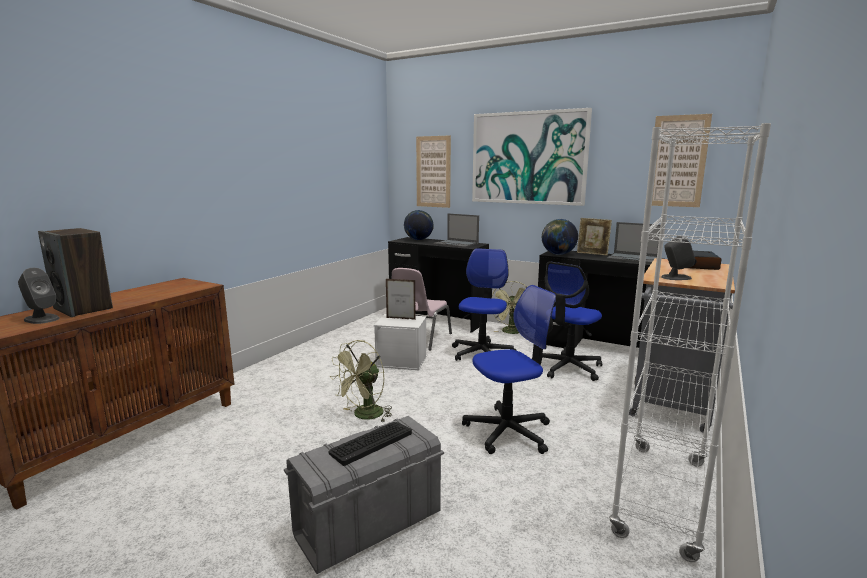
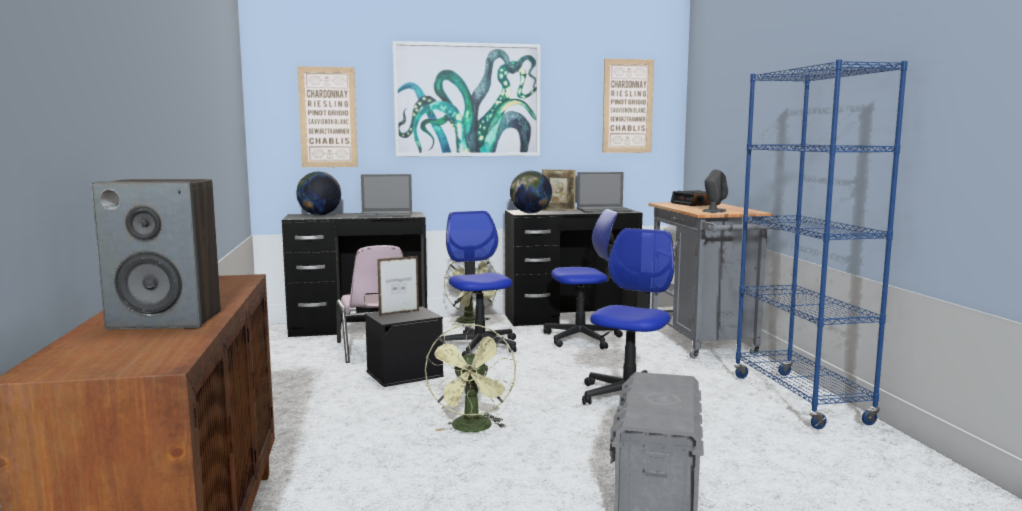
camera: 40 degrees left, 5 degrees down
grey speaker [18,268,60,324] -> none
keyboard [328,422,412,466] -> none
white storage box [374,314,427,370] -> black storage box [365,307,444,387]
office chair [542,261,602,381] -> office chair turned 105 degrees counterclockwise [543,209,623,349]
white bookcase [609,123,771,562] -> blue bookcase [734,59,908,429]

